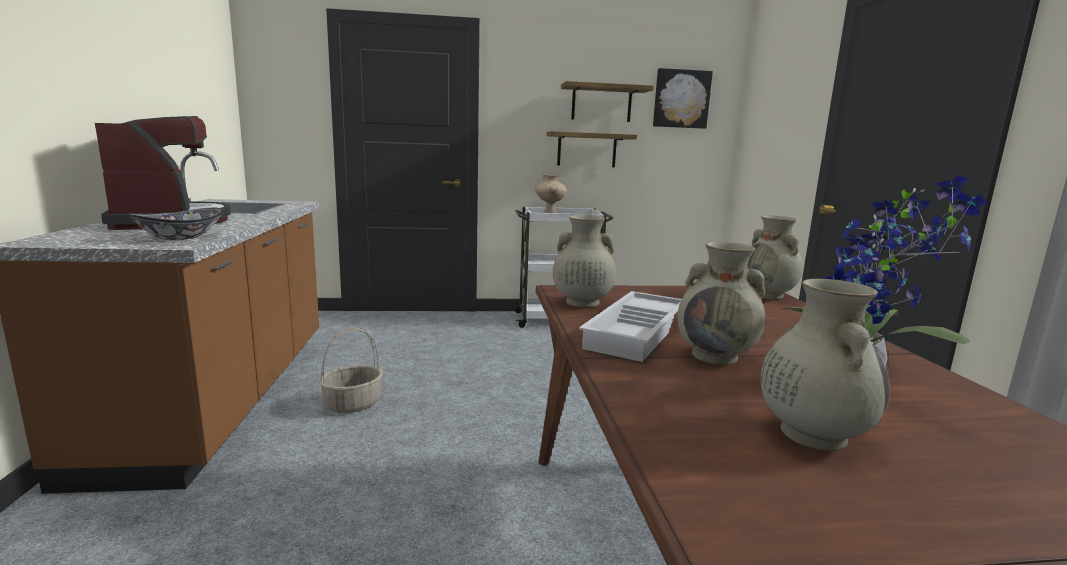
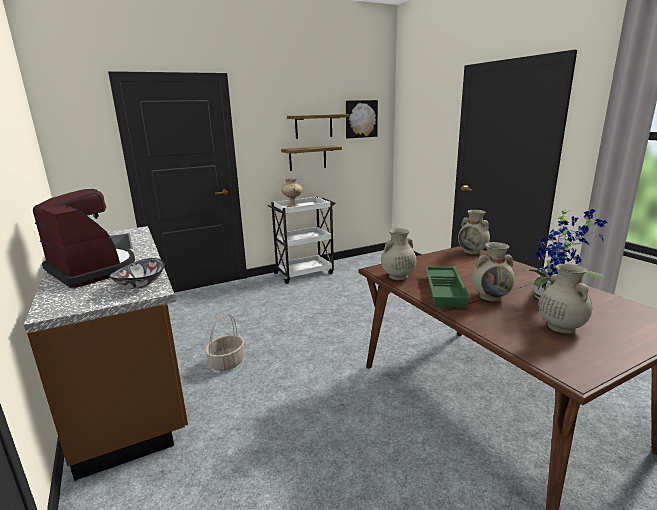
camera: 20 degrees left, 5 degrees up
white tray [579,291,682,362] -> green tray [425,266,470,308]

